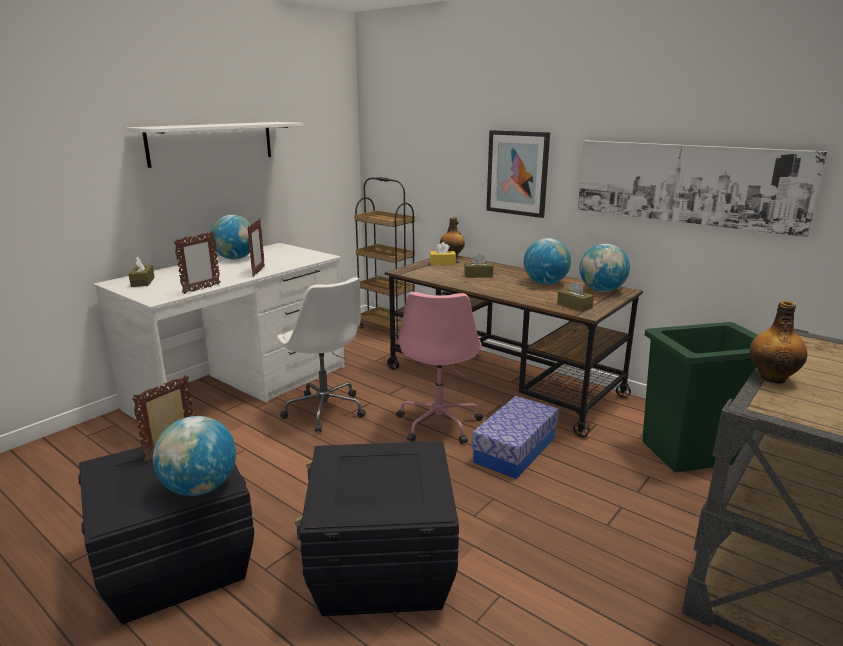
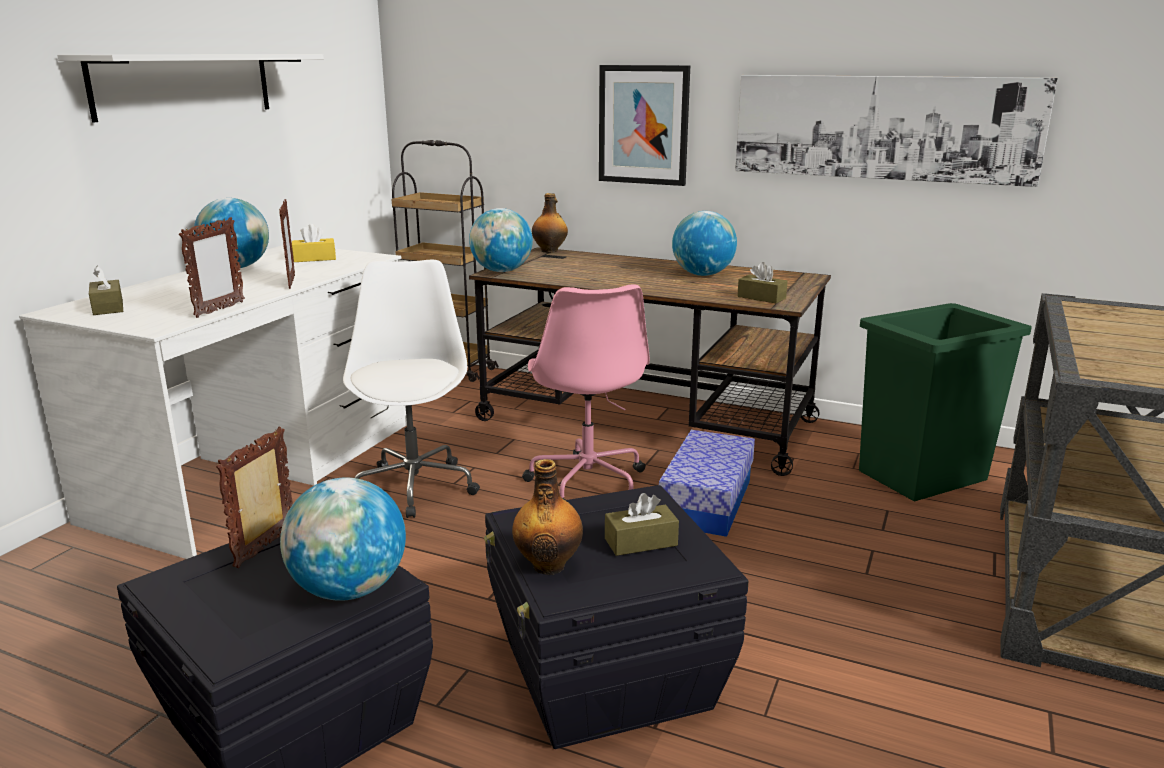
camera: 15 degrees left, 0 degrees up
white office chair [277,277,366,432] -> white office chair turned 135 degrees counterclockwise [343,260,480,518]
yellow tissue box [430,242,456,265] -> yellow tissue box moved to [292,224,336,262]
brown tissue box [464,253,493,278] -> brown tissue box moved to [605,493,679,556]
globe [580,244,630,292] -> globe moved to [469,208,533,272]
bottle [749,301,807,384] -> bottle moved to [512,459,583,575]

